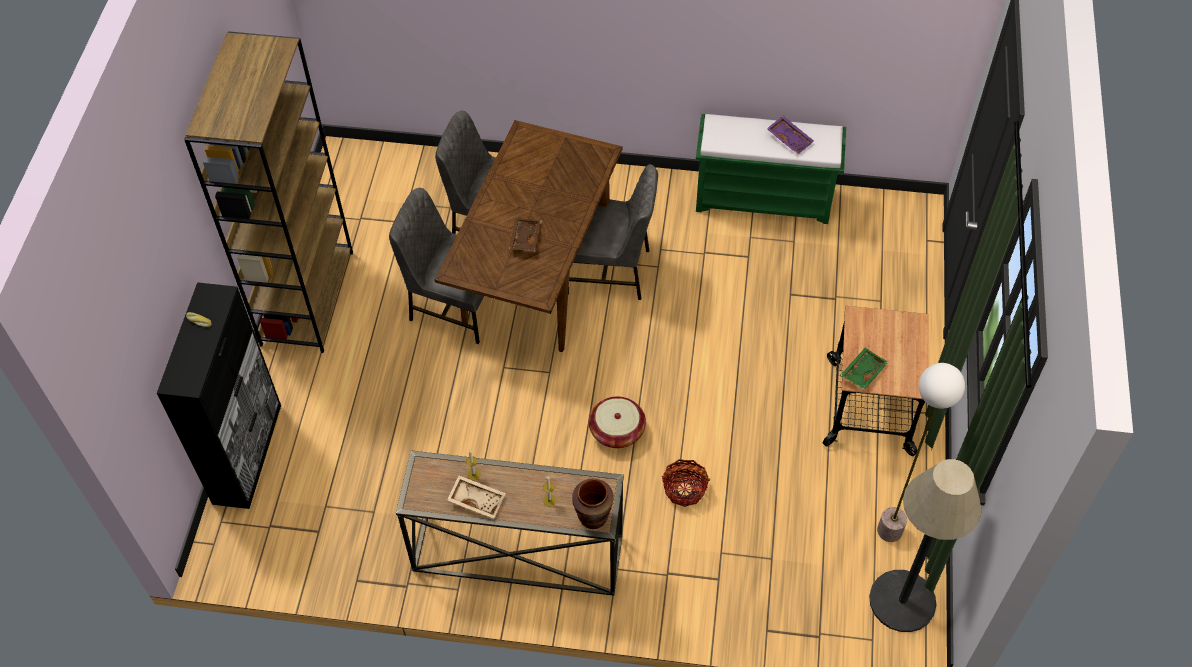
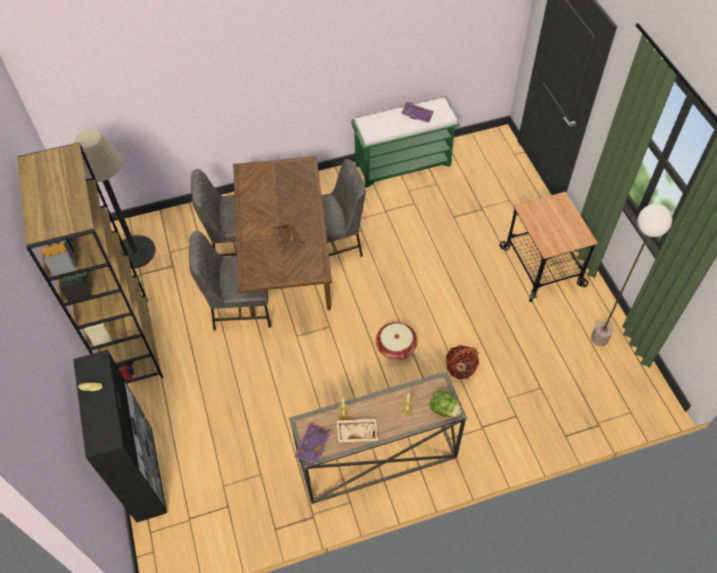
camera: 25 degrees left, 0 degrees up
brown vase [572,479,613,529] -> lettuce [430,390,462,417]
green tray [841,348,888,390] -> none
floor lamp [869,459,982,632] -> floor lamp moved to [75,130,156,269]
none -> purple tray [294,424,331,464]

